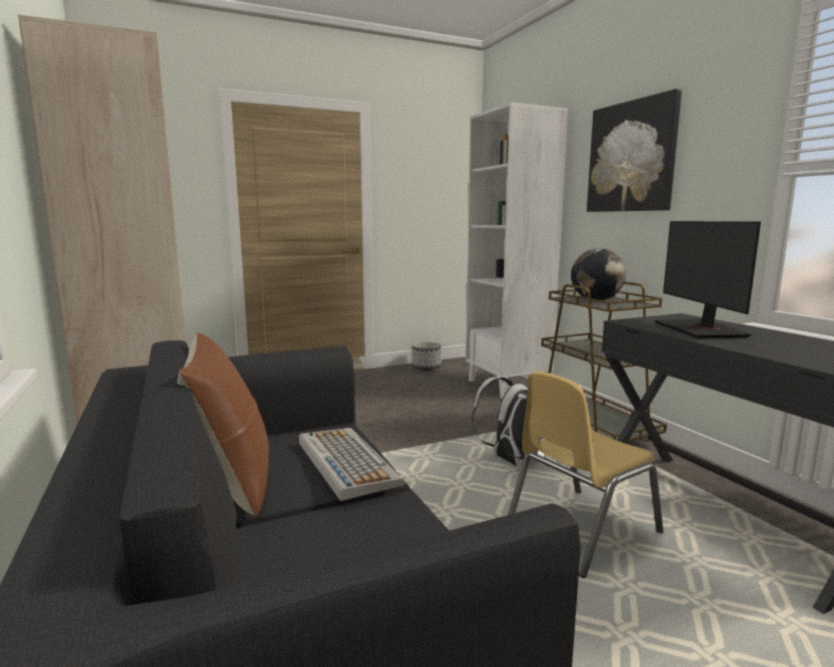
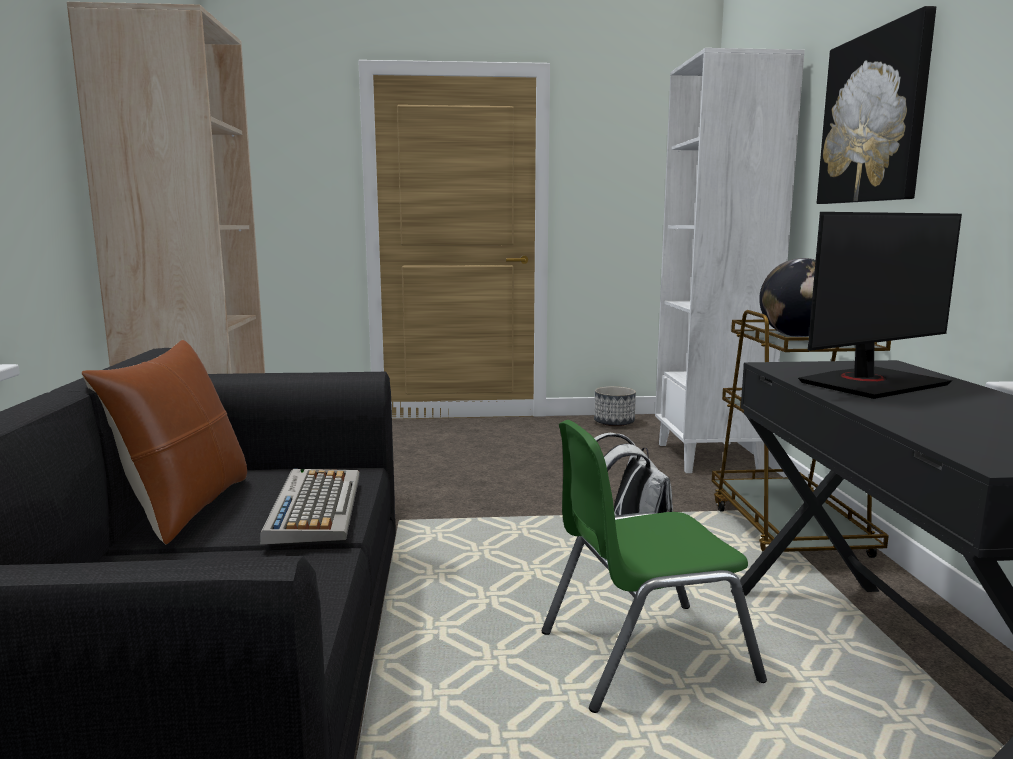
camera: 20 degrees right, 0 degrees up
yellow chair [508,371,663,578] -> green chair [542,420,767,713]
monitor [654,221,761,338] -> monitor turned 135 degrees counterclockwise [798,212,962,399]

